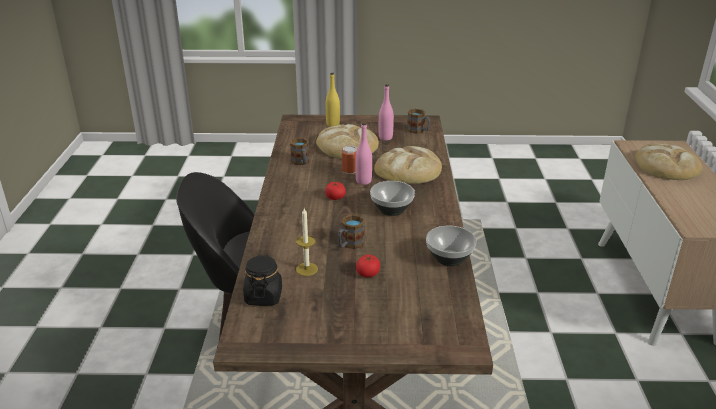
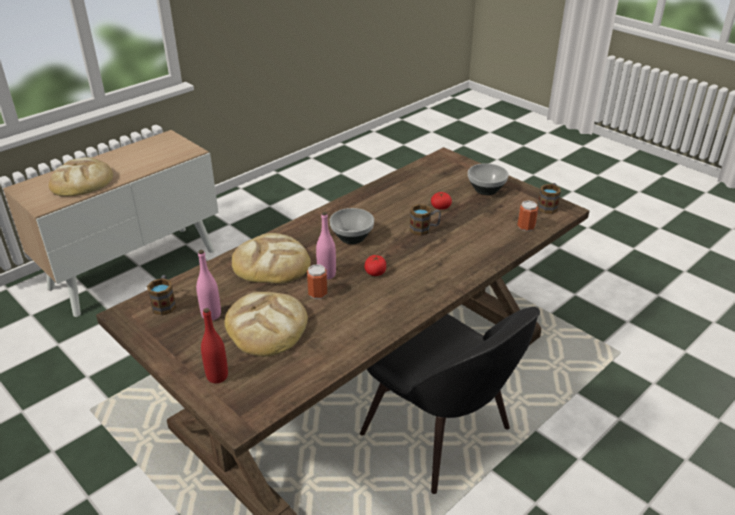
camera: 135 degrees left, 5 degrees up
black jar [243,255,282,306] -> can [517,200,538,231]
mug [290,138,310,165] -> mug moved to [538,183,561,214]
candle [296,208,318,276] -> none
yellow bottle [326,73,340,127] -> red bottle [201,308,228,383]
bowl [426,225,477,266] -> bowl moved to [468,163,509,195]

